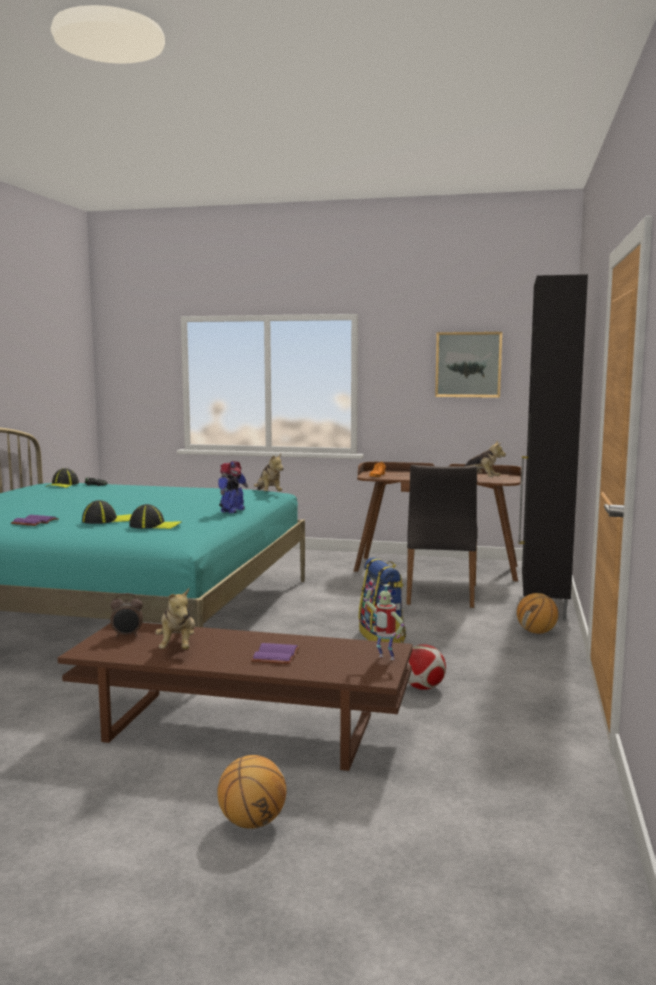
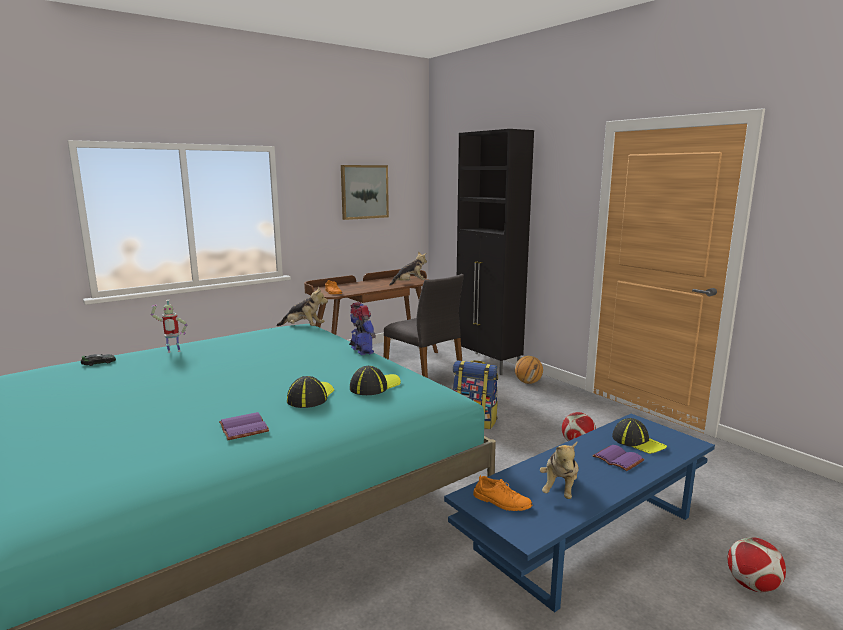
camera: 50 degrees left, 5 degrees up
cap [46,468,79,488] -> cap moved to [612,418,667,454]
brown coffee table [58,623,413,771] -> blue coffee table [444,414,715,612]
alarm clock [110,593,143,637] -> orange shoe [473,475,532,511]
plush toy [155,588,195,649] -> plush toy turned 75 degrees clockwise [540,442,579,499]
basketball [217,755,287,829] -> football [728,537,786,592]
toy robot [365,584,404,660] -> toy robot moved to [151,300,187,353]

